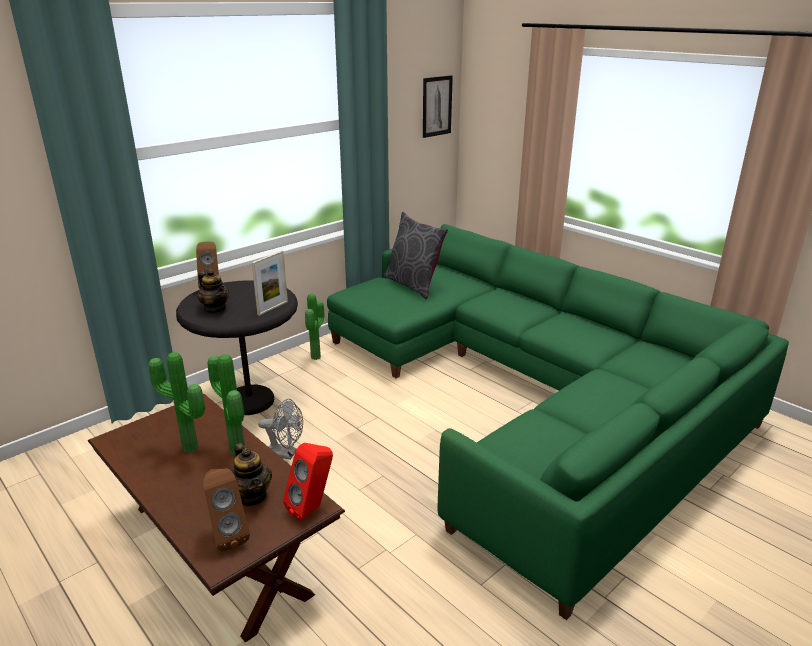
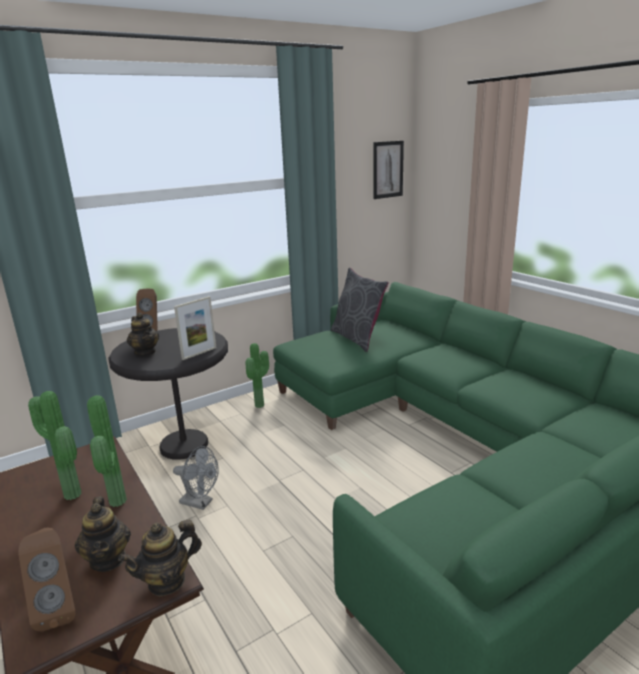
camera: 10 degrees right, 5 degrees down
red speaker [283,443,333,521] -> teapot [118,520,202,597]

